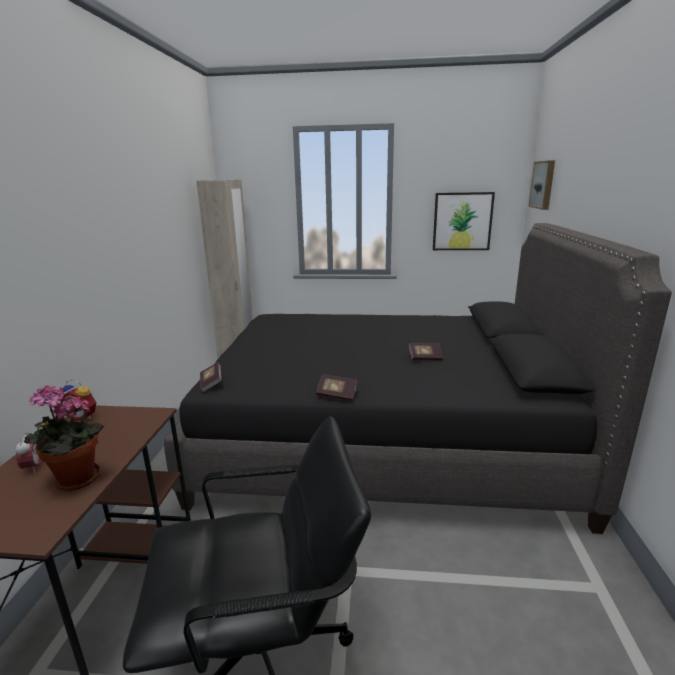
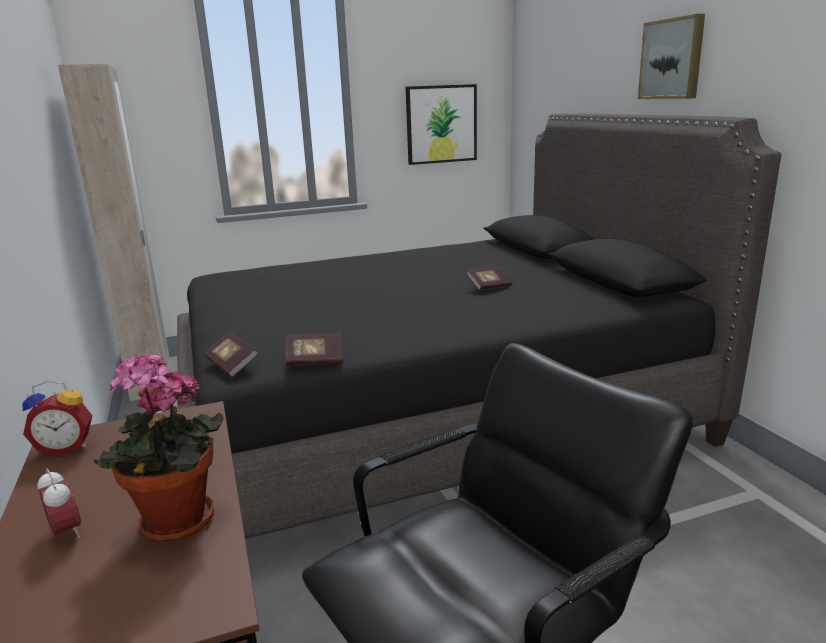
camera: 25 degrees left, 0 degrees up
book [316,374,357,401] -> book moved to [286,333,343,366]
picture [529,160,555,210] -> picture moved to [638,14,705,99]

